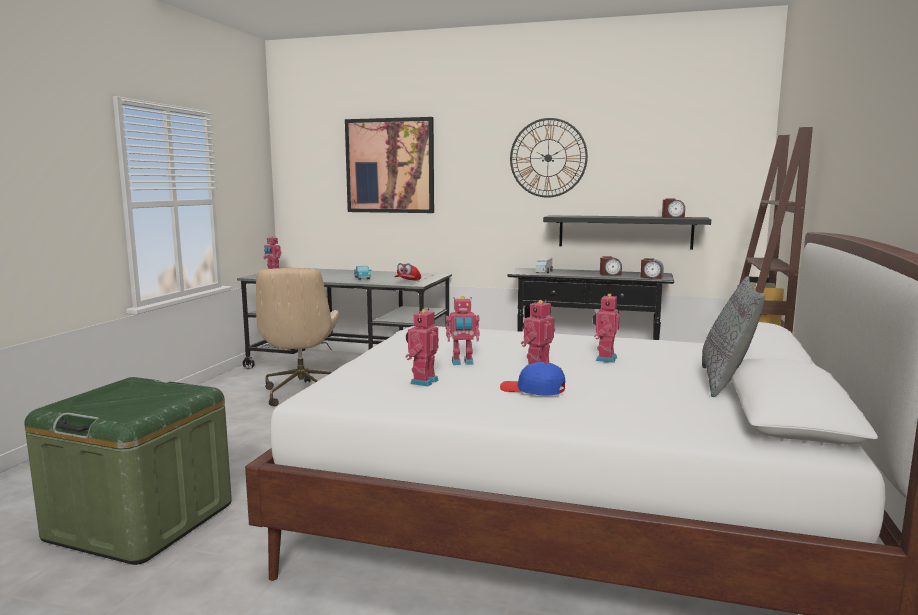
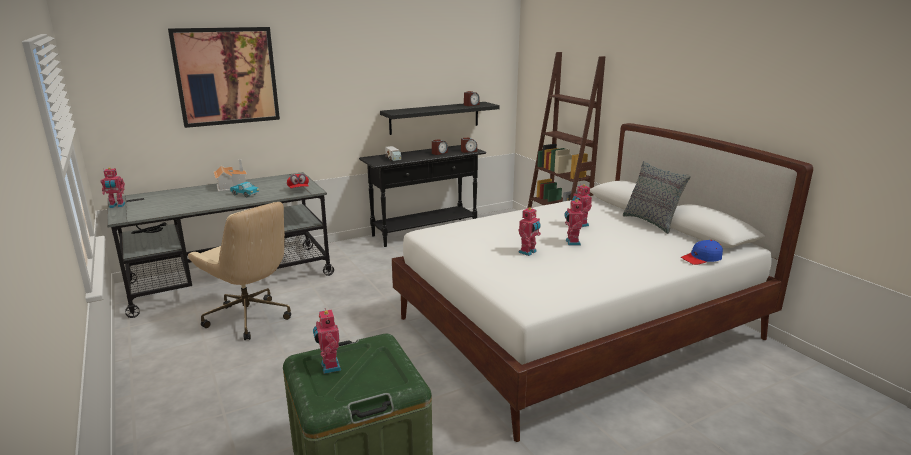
camera: 45 degrees left, 10 degrees up
toy robot [406,308,439,387] -> toy robot moved to [313,308,341,374]
blue cap [500,362,565,396] -> blue cap moved to [681,240,723,265]
wall clock [510,118,588,198] -> none
none -> toy house [214,160,247,191]

